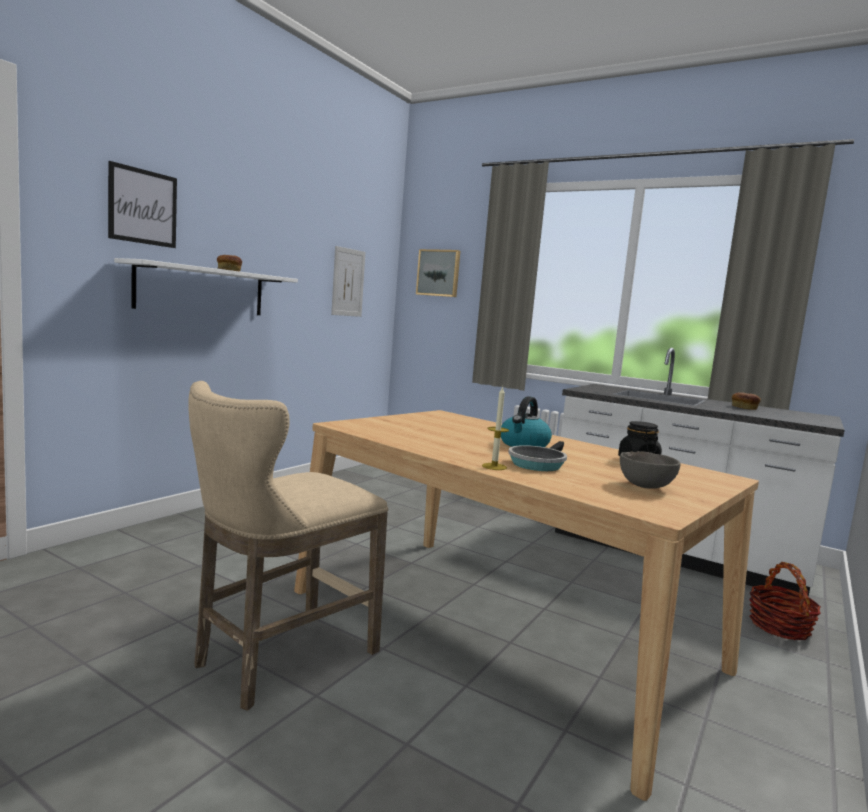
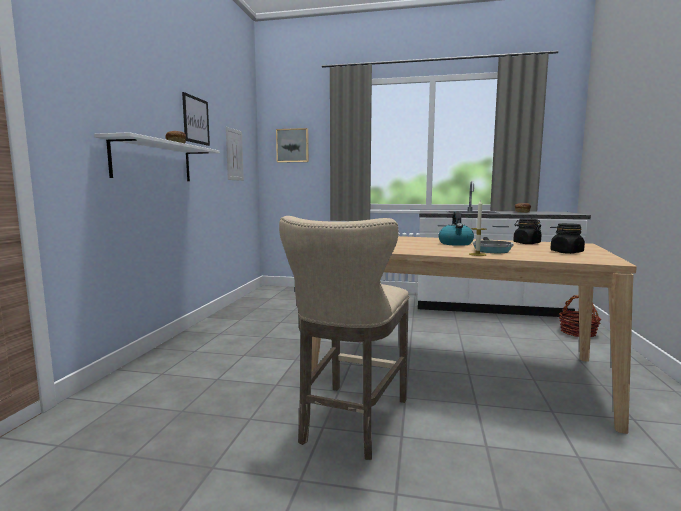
camera: 20 degrees left, 0 degrees up
picture [108,161,177,248] -> picture moved to [182,92,210,146]
grey bowl [620,451,681,489] -> black jar [550,223,585,254]

